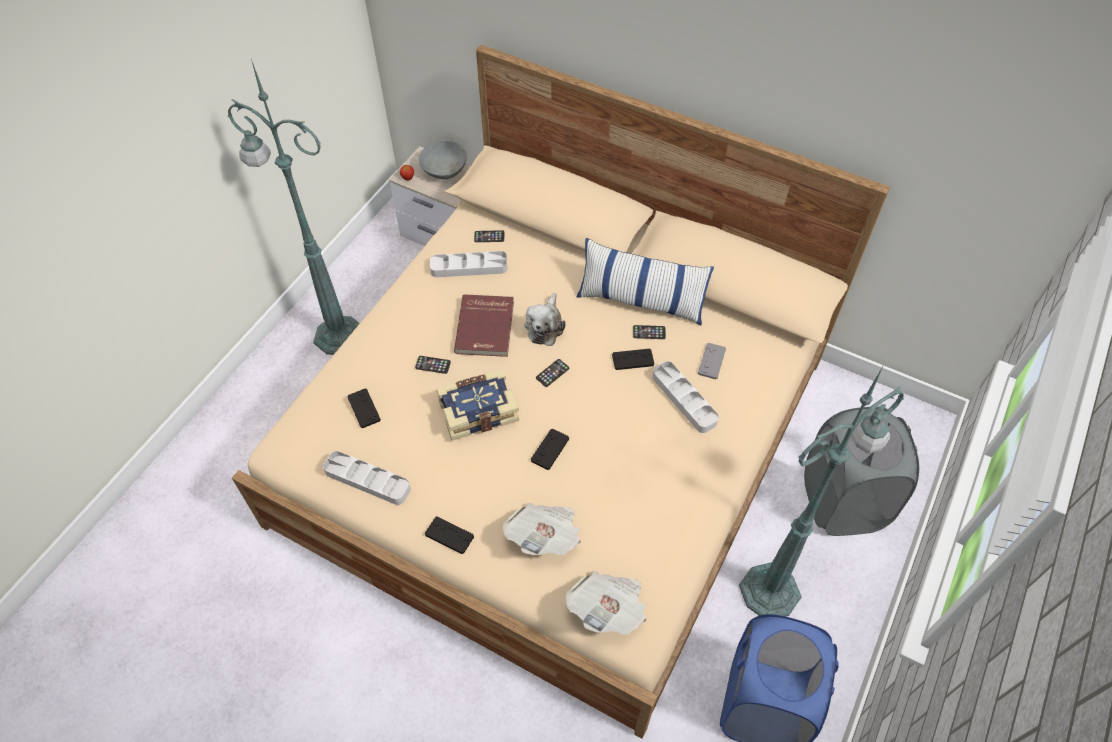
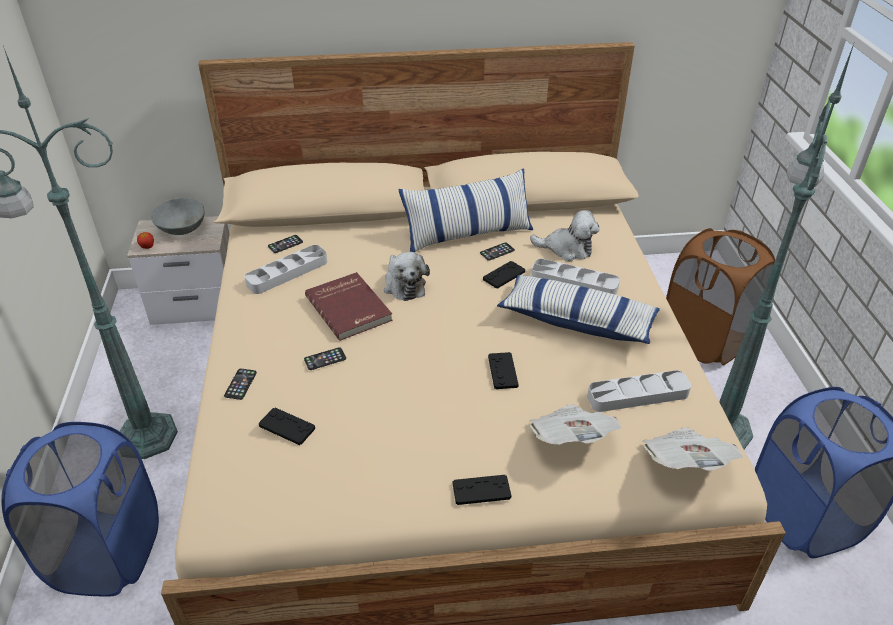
camera: 35 degrees left, 15 degrees down
grey tray [323,451,411,505] -> grey tray moved to [587,370,691,412]
book [437,370,519,441] -> none
phone [536,359,569,387] -> phone moved to [224,369,257,400]
grey game controller [698,343,726,379] -> plush toy [530,210,600,261]
grey laundry basket [804,407,919,536] -> brown laundry basket [666,228,775,365]
none -> blue laundry basket [1,422,159,596]
none -> pillow [497,275,660,344]

